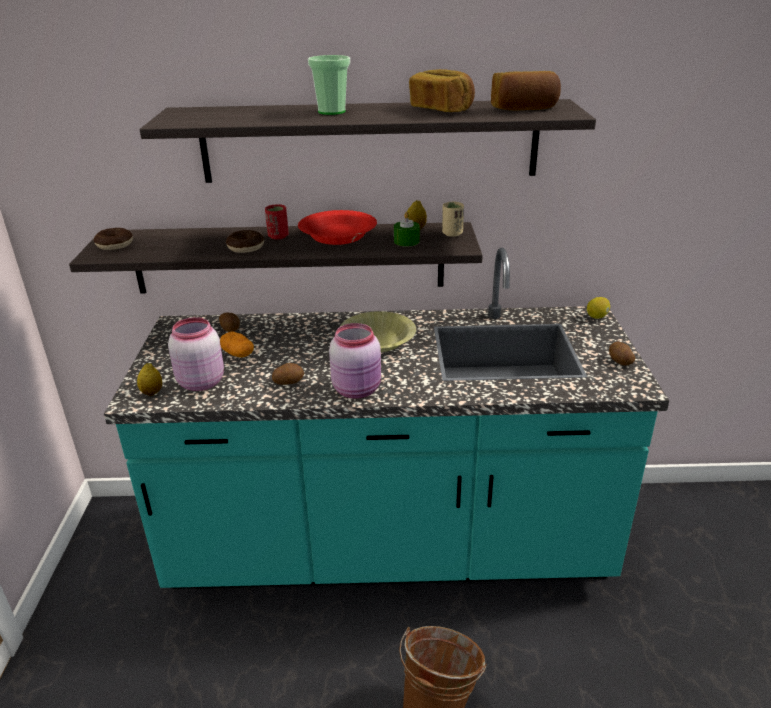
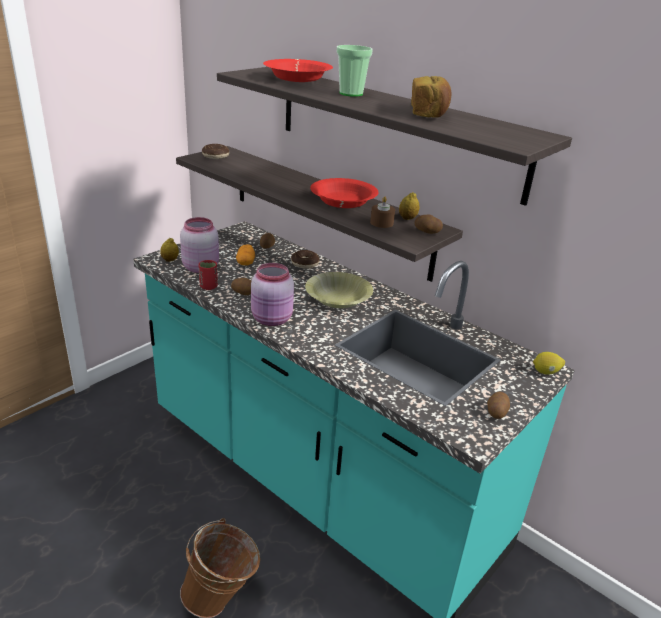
camera: 40 degrees right, 0 degrees up
donut [226,230,264,253] -> donut moved to [291,250,320,269]
red cup [265,204,288,239] -> red cup moved to [199,260,218,290]
green candle [394,212,420,247] -> brown candle [370,197,395,228]
beige cup [442,202,464,237] -> potato [415,215,443,234]
bread [491,71,561,111] -> none
none -> red bowl [263,59,333,82]

